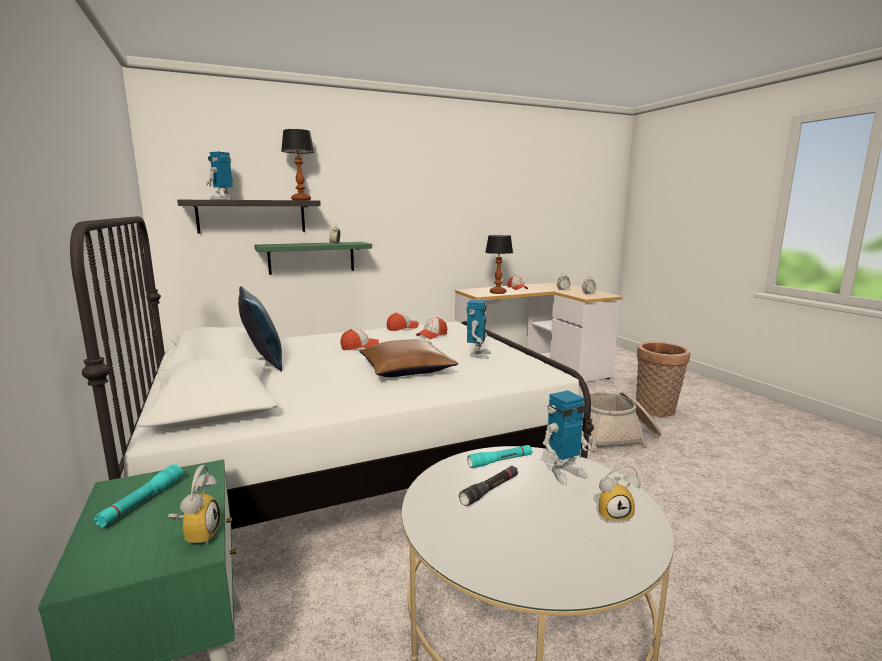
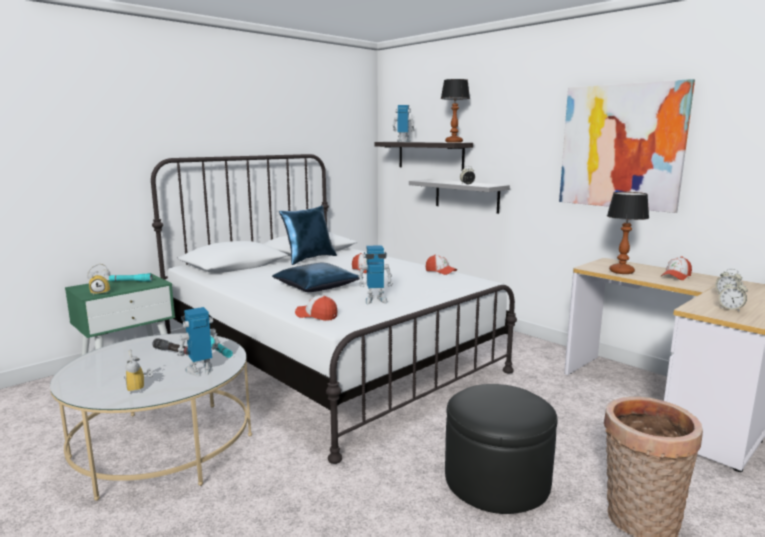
camera: 70 degrees right, 0 degrees up
green shelf [254,242,372,275] -> grey shelf [409,179,510,214]
brown pillow [359,339,459,377] -> blue pillow [272,263,360,292]
cap [416,317,447,339] -> cap moved to [295,295,338,321]
toy robot [543,390,591,485] -> toy robot turned 105 degrees clockwise [177,307,220,377]
basket [582,391,661,452] -> black ottoman [445,384,558,514]
none -> picture [559,79,695,213]

